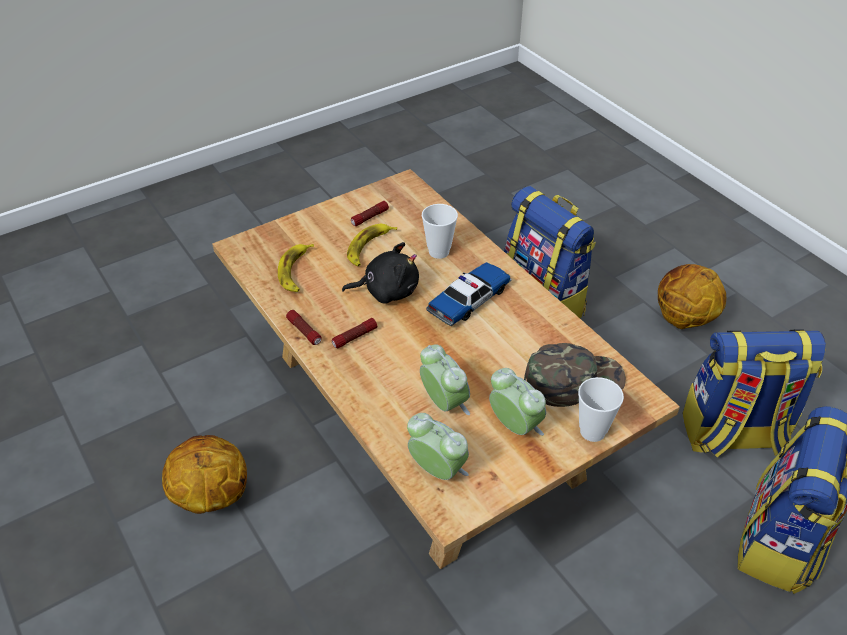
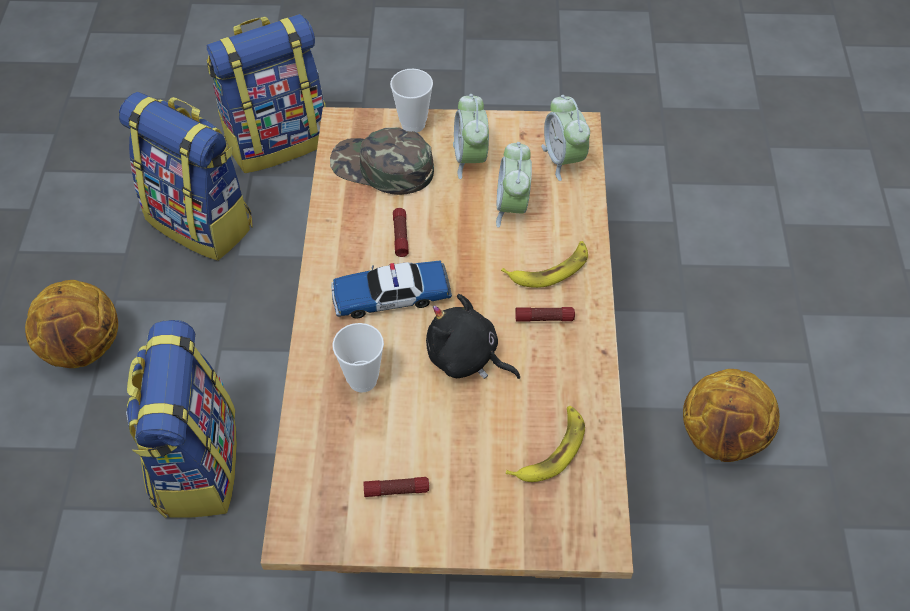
camera: 145 degrees left, 10 degrees up
flashlight [286,310,322,345] -> flashlight moved to [393,208,409,257]
banana [347,224,397,266] -> banana moved to [501,241,588,288]

